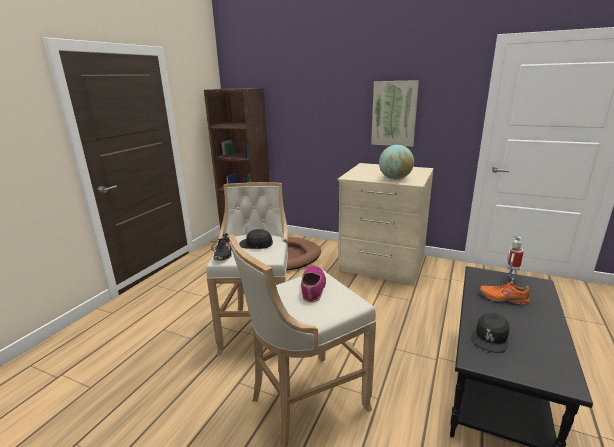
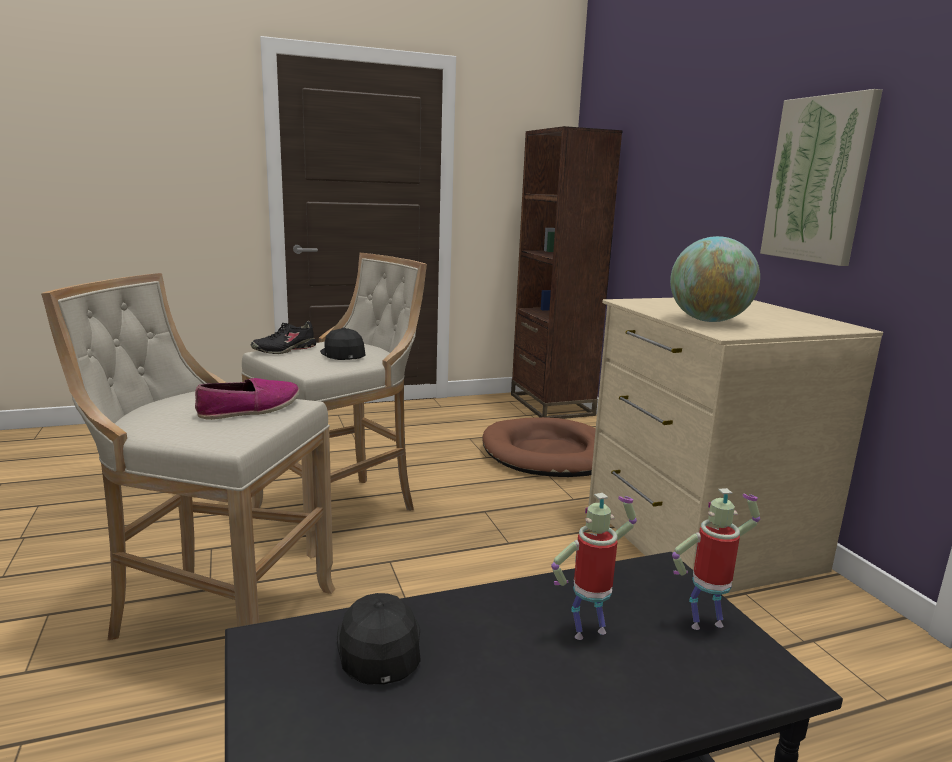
camera: 45 degrees right, 5 degrees down
black cap [471,313,509,353] -> black cap turned 90 degrees clockwise [337,593,421,685]
orange shoe [480,282,530,305] -> toy robot [551,493,637,640]

